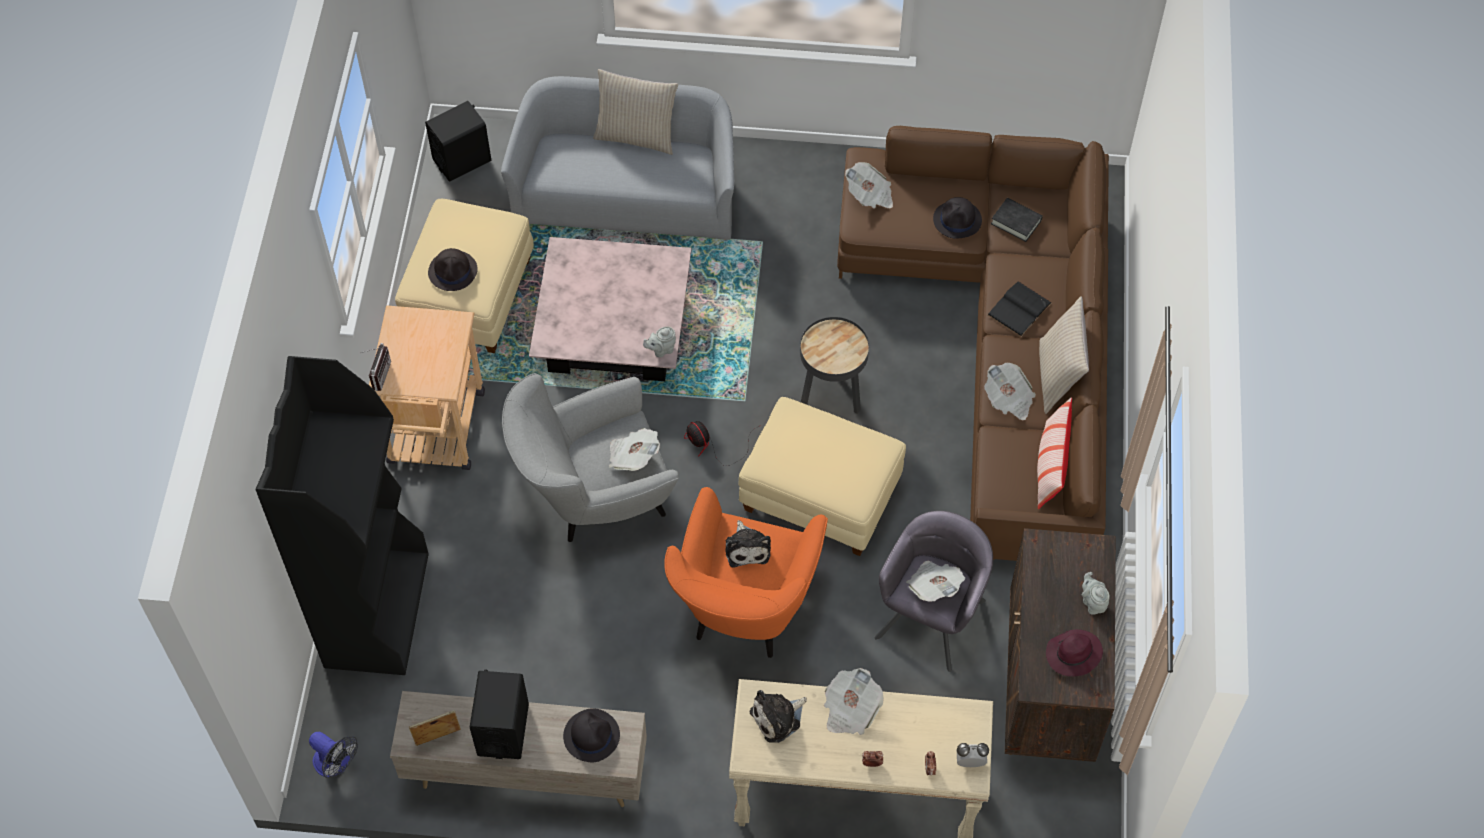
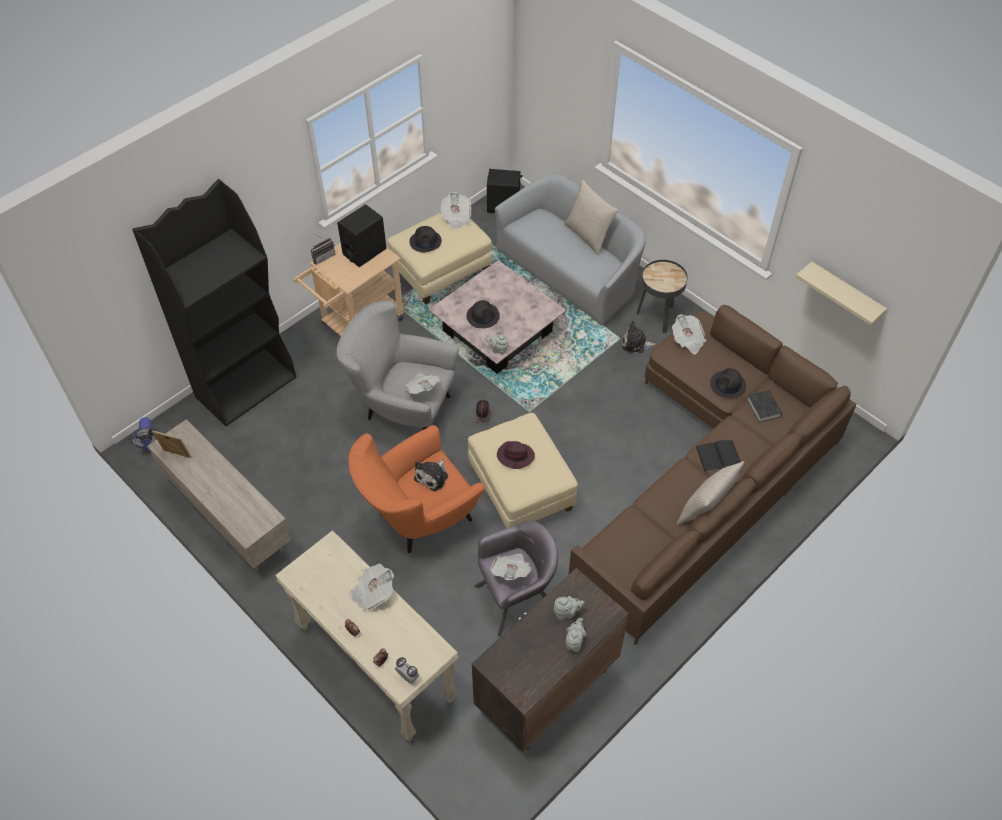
camera: 40 degrees right, 5 degrees down
black speaker [470,669,529,759] -> black speaker moved to [337,204,387,267]
black hat [563,708,620,762] -> black hat moved to [466,300,500,328]
plush toy [750,690,807,743] -> plush toy moved to [622,321,656,353]
black side table [800,317,869,414] -> black side table moved to [636,260,688,333]
newspaper [984,363,1036,420] -> newspaper moved to [440,192,471,230]
pillow [1037,397,1072,510] -> none
purple hat [1046,629,1103,677] -> purple hat moved to [497,441,535,469]
none -> grey teapot [554,596,585,620]
none -> beige shelf [796,261,887,325]

